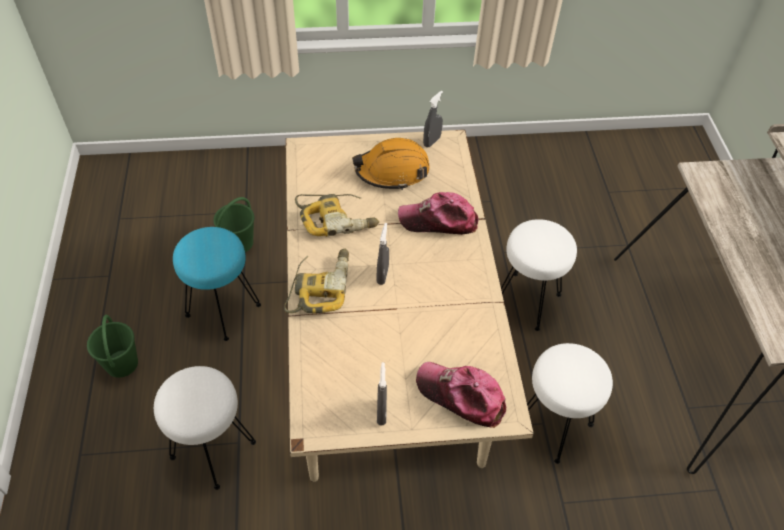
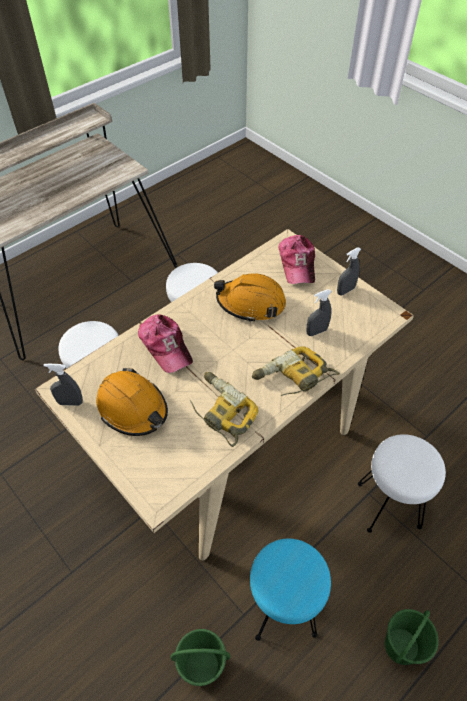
camera: 125 degrees left, 0 degrees up
grey spray bottle [377,223,389,285] -> grey spray bottle moved to [307,289,332,336]
none -> orange hard hat [214,273,286,322]

